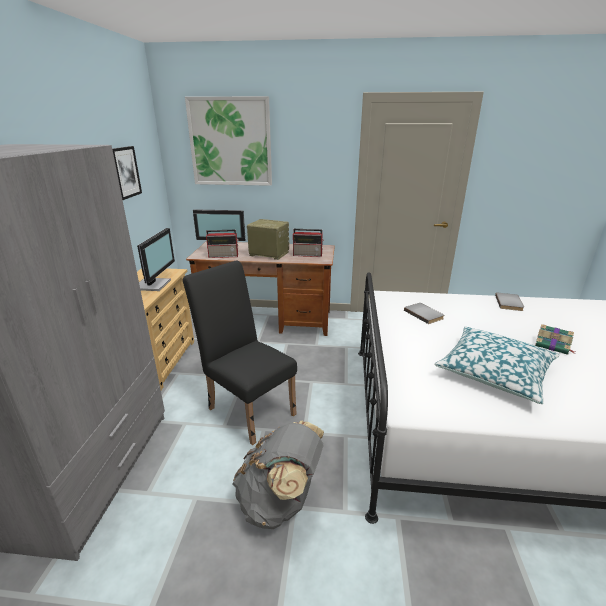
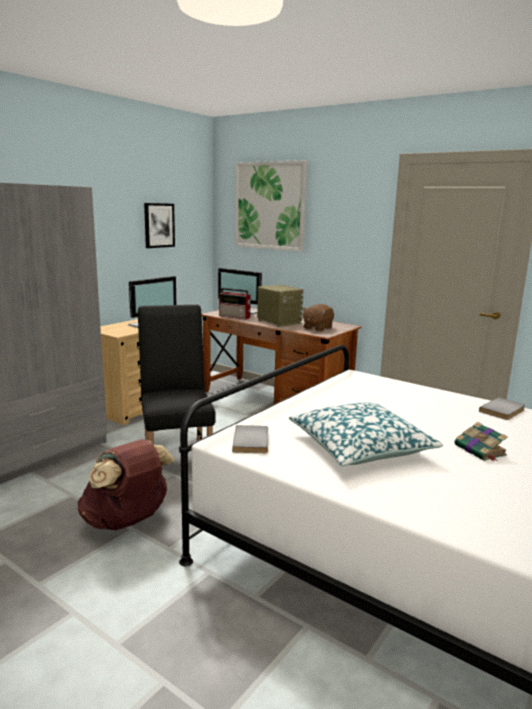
camera: 30 degrees right, 10 degrees down
grey backpack [232,421,324,529] -> brown backpack [78,439,176,530]
radio [293,229,324,257] -> brown plush toy [302,304,334,331]
grey book [404,303,444,324] -> grey book moved to [232,425,268,453]

